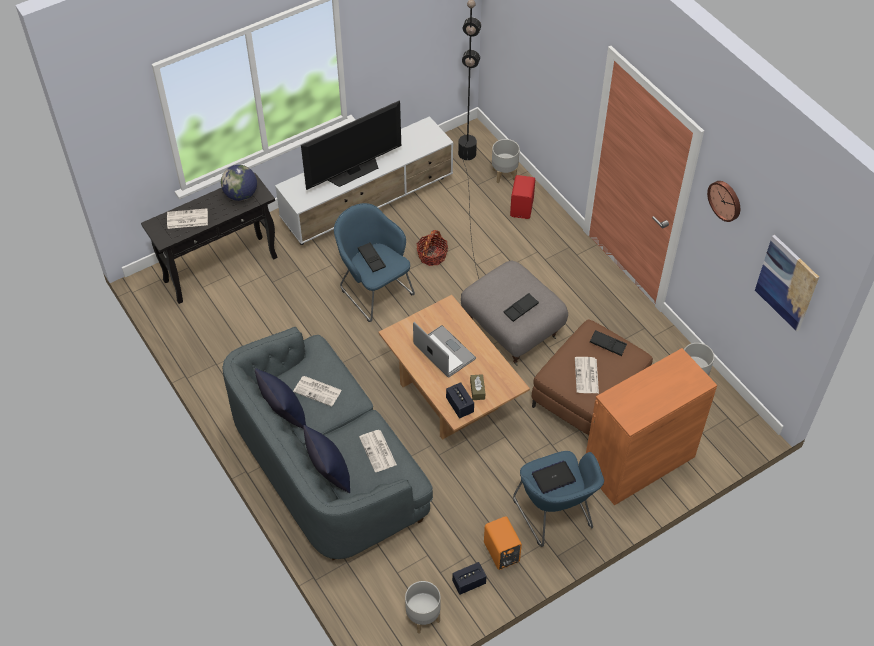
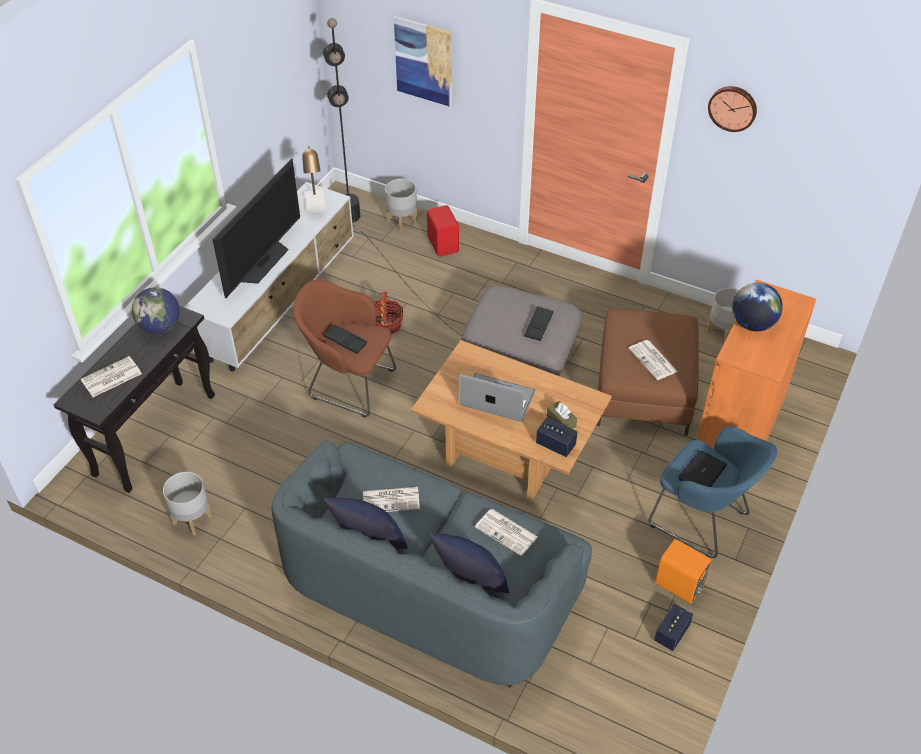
camera: 30 degrees left, 5 degrees down
blue armchair [334,203,415,322] -> brown armchair [293,279,396,418]
grey planter [405,581,441,634] -> grey planter moved to [163,472,212,535]
black tray [590,330,627,356] -> none
picture [755,235,819,332] -> picture moved to [394,16,452,107]
none -> table lamp [302,146,326,214]
none -> globe [732,283,783,331]

